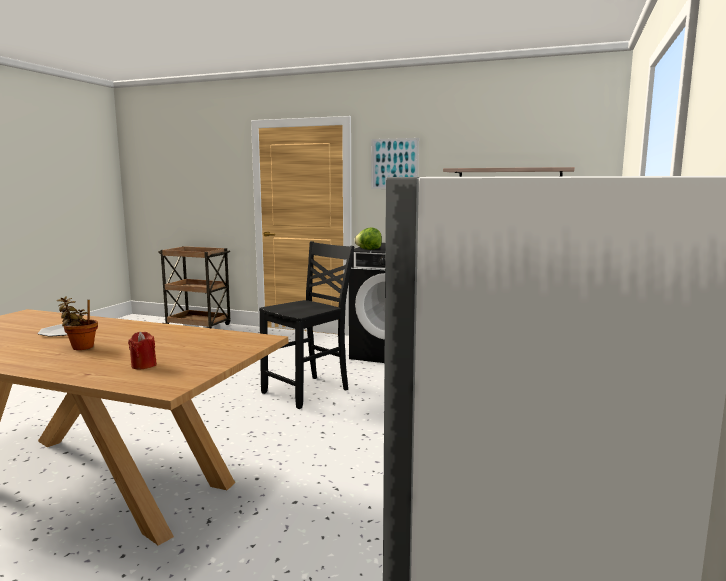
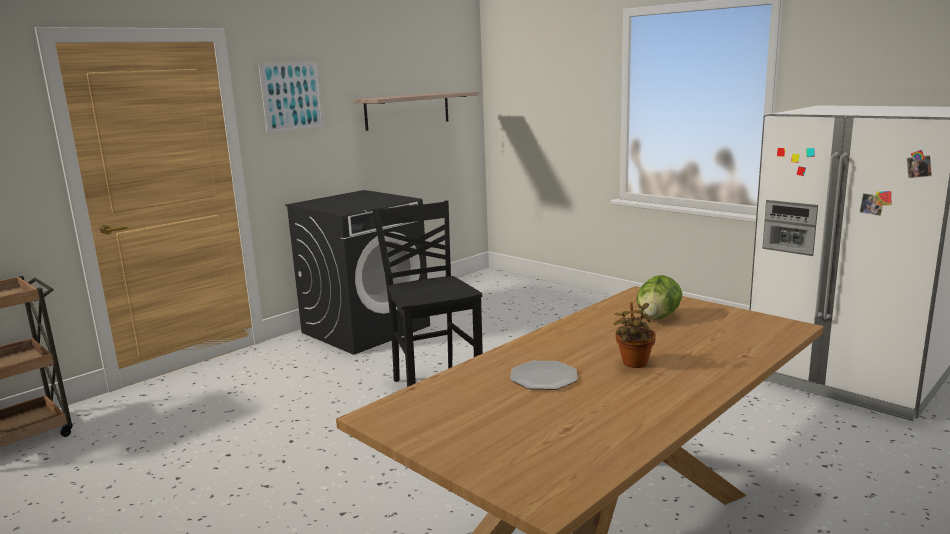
camera: 65 degrees left, 5 degrees up
red candle [128,332,157,370] -> none
lettuce [354,228,382,250] -> lettuce moved to [637,275,683,320]

